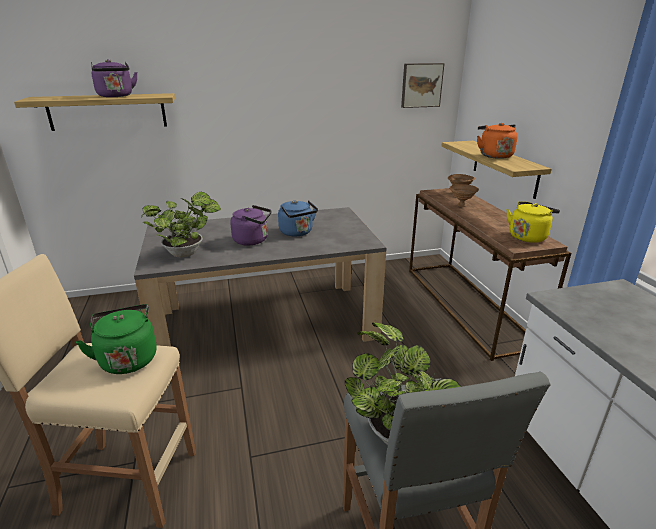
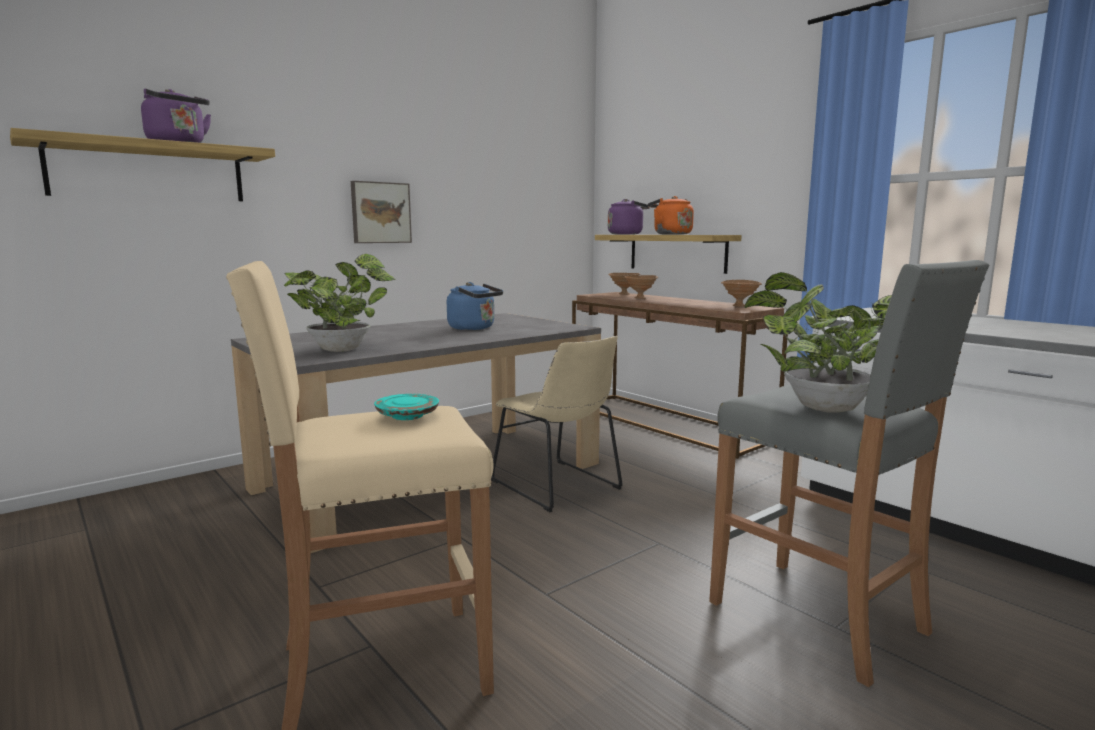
camera: 25 degrees left, 15 degrees down
green kettle [76,304,157,374] -> turquoise plate [374,394,439,420]
purple kettle [230,205,272,246] -> purple kettle moved to [608,199,649,235]
picture [401,63,445,108] -> picture moved to [351,181,412,243]
yellow kettle [507,202,560,243] -> brown bowl [721,280,762,307]
none -> beige chair [491,336,623,512]

